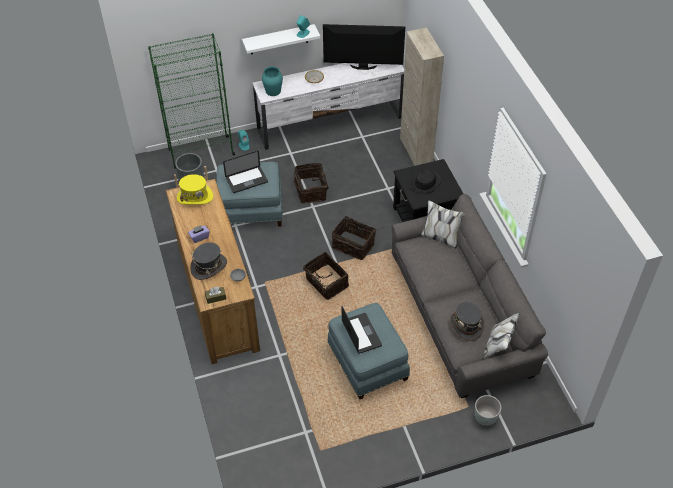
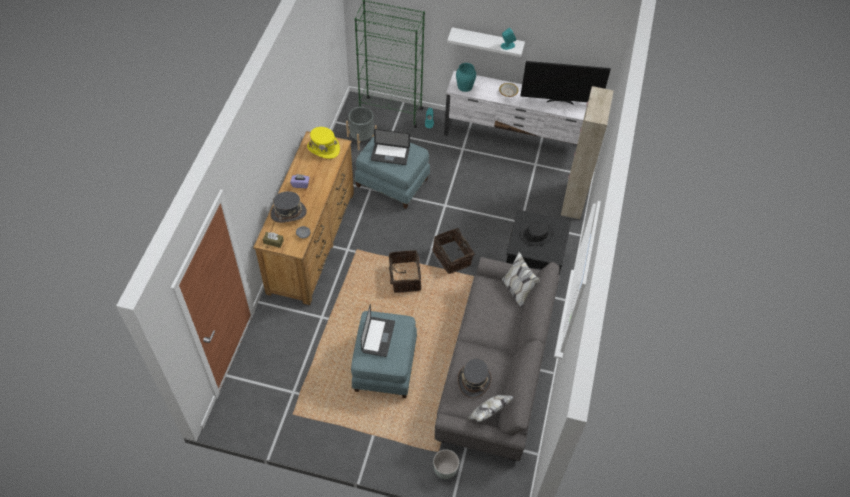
camera: 30 degrees right, 5 degrees up
basket [294,163,329,203] -> none
television [323,24,405,70] -> television turned 150 degrees clockwise [521,61,611,105]

